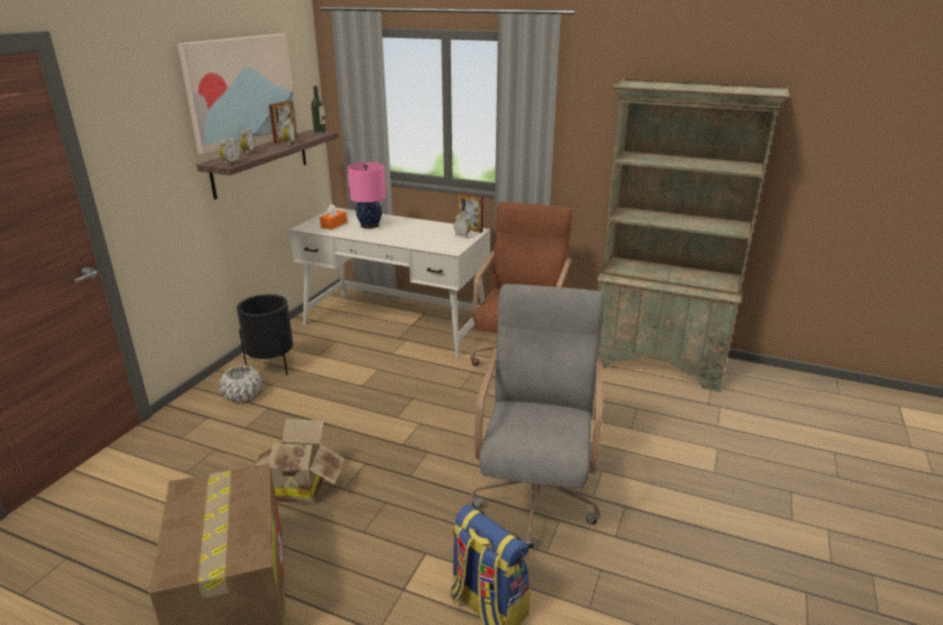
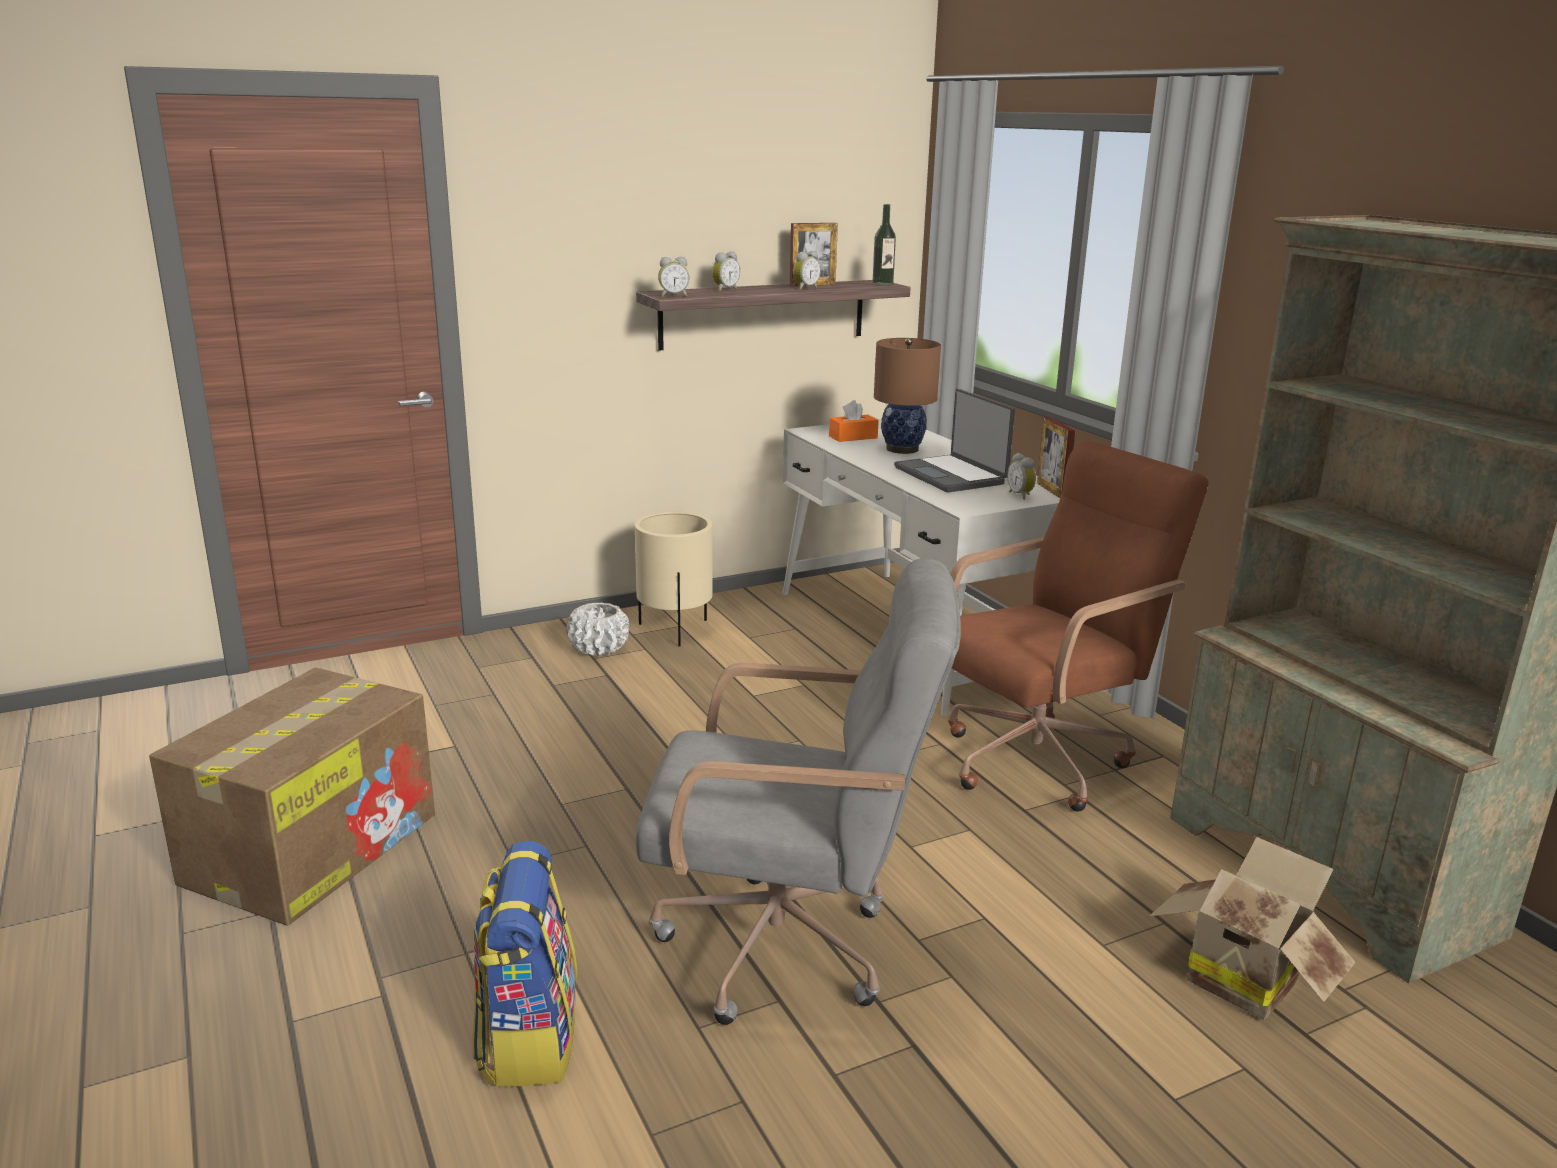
camera: 40 degrees right, 5 degrees down
picture [177,34,297,154] -> none
black planter [237,294,293,375] -> beige planter [635,511,713,646]
cardboard box [254,419,344,504] -> cardboard box moved to [1149,837,1356,1020]
pink table lamp [347,162,386,229] -> brown table lamp [874,338,941,454]
grey office chair [469,284,604,549] -> grey office chair turned 45 degrees clockwise [636,558,961,1025]
none -> laptop [894,388,1015,492]

